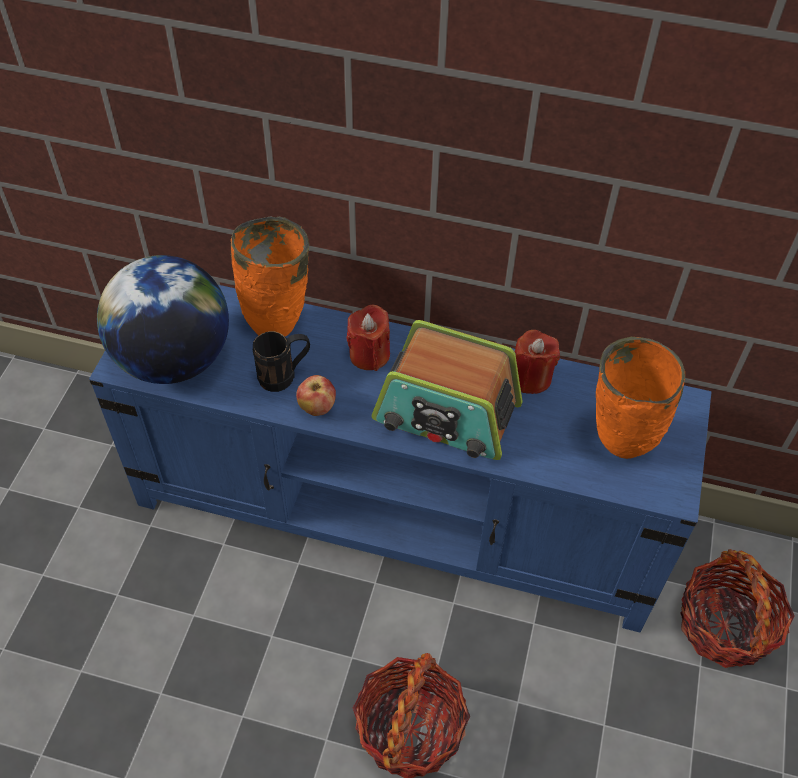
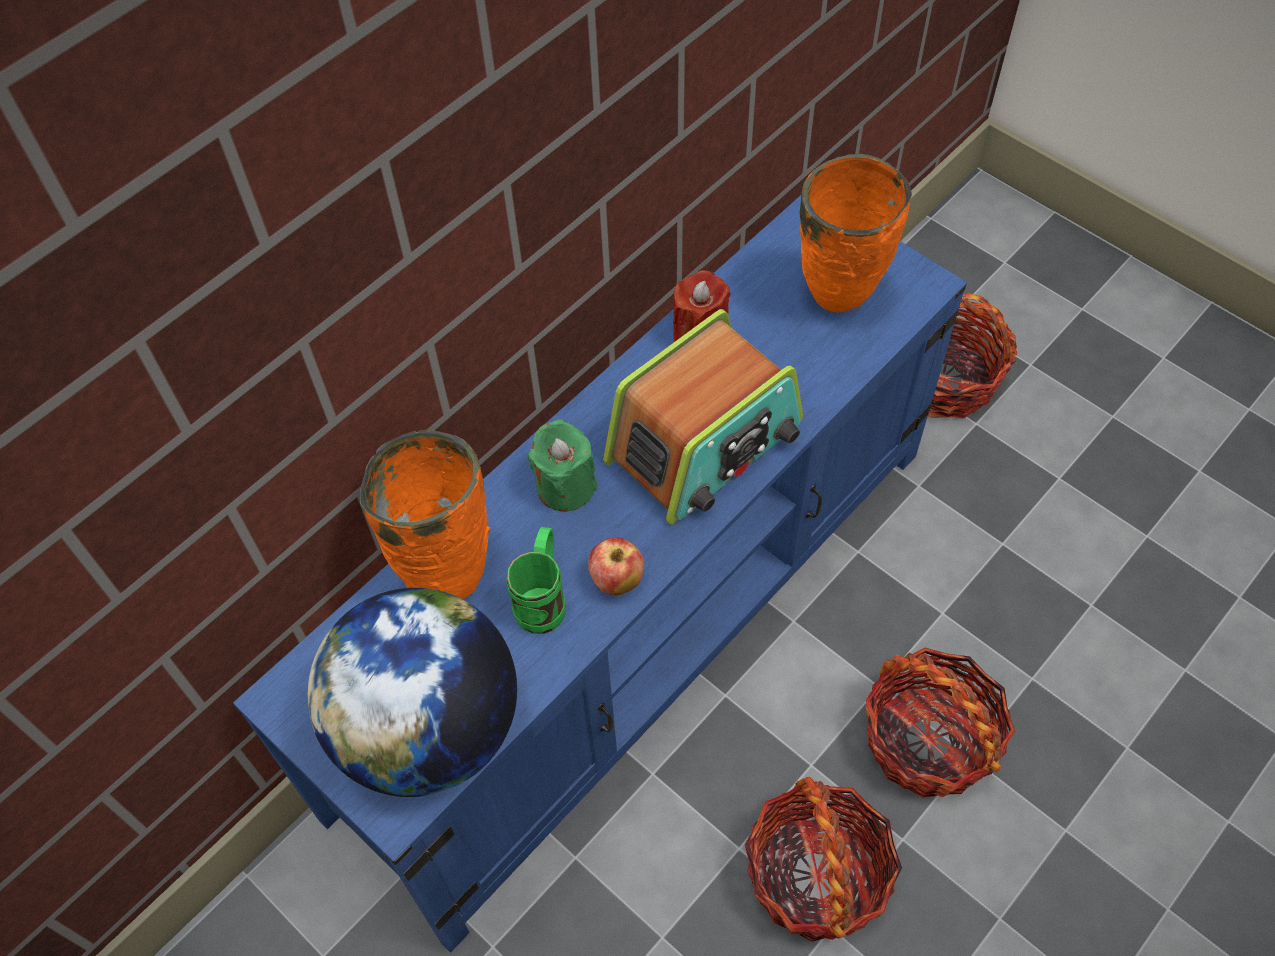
camera: 60 degrees left, 5 degrees up
black mug [253,331,310,392] -> green mug [506,527,566,634]
red candle [346,305,390,371] -> green candle [528,419,597,512]
none -> basket [745,777,902,942]

